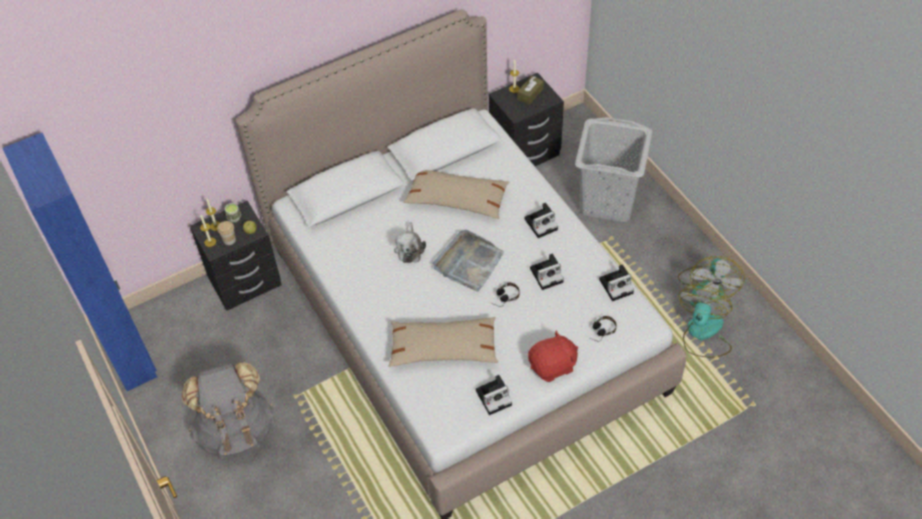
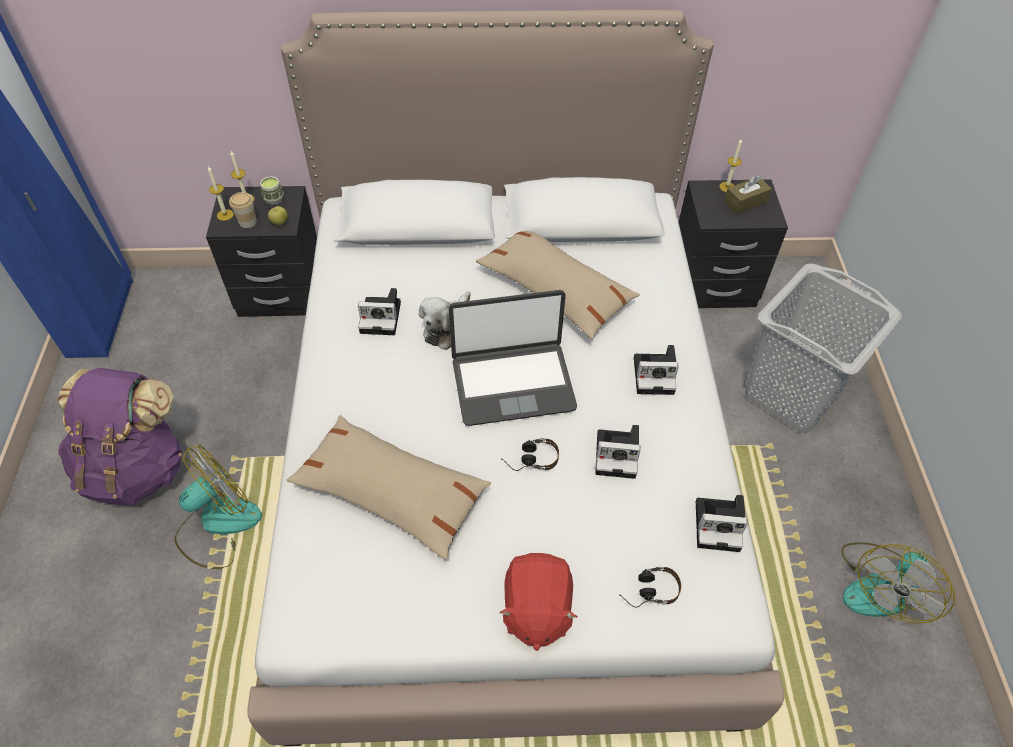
camera: 25 degrees right, 0 degrees up
grey backpack [182,362,274,460] -> purple backpack [56,368,183,506]
grey tray [433,230,504,292] -> laptop [449,290,577,426]
camera [476,375,512,415] -> camera moved to [358,288,401,335]
red plush toy [528,330,578,382] -> red plush toy turned 90 degrees clockwise [499,553,577,651]
fan [679,285,732,358] -> fan moved to [175,445,262,569]

